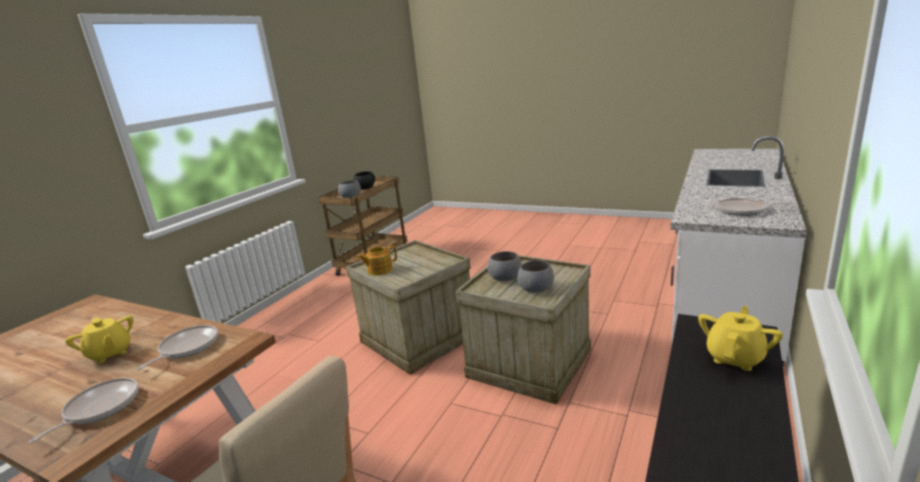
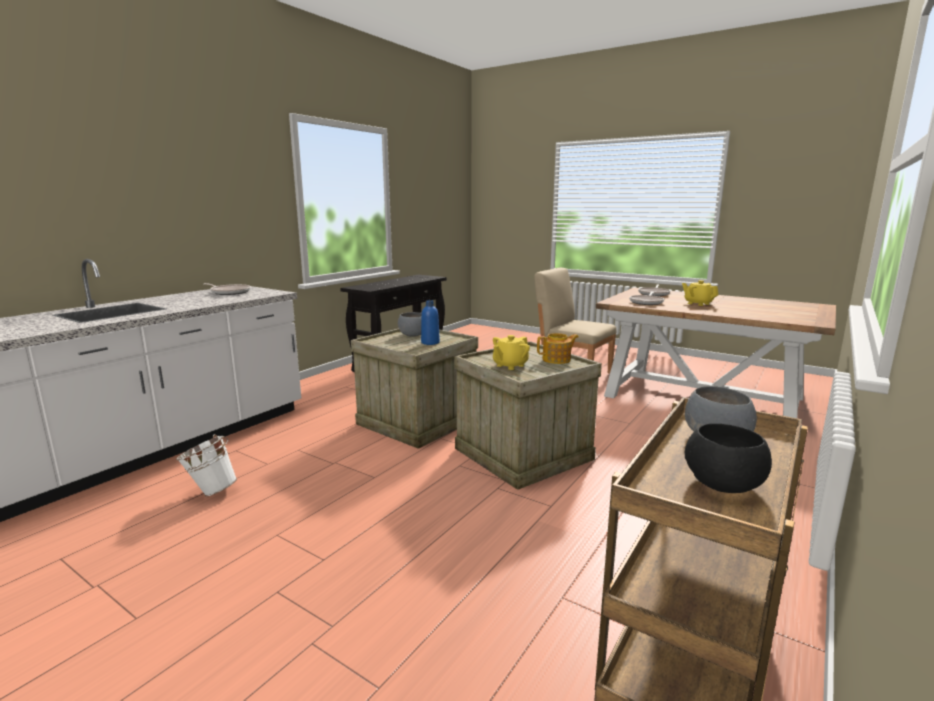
camera: 175 degrees left, 5 degrees down
grey bowl [487,251,522,281] -> blue bottle [421,300,440,345]
yellow teapot [698,306,783,371] -> yellow teapot moved to [493,335,530,370]
none -> white bucket [176,434,237,496]

